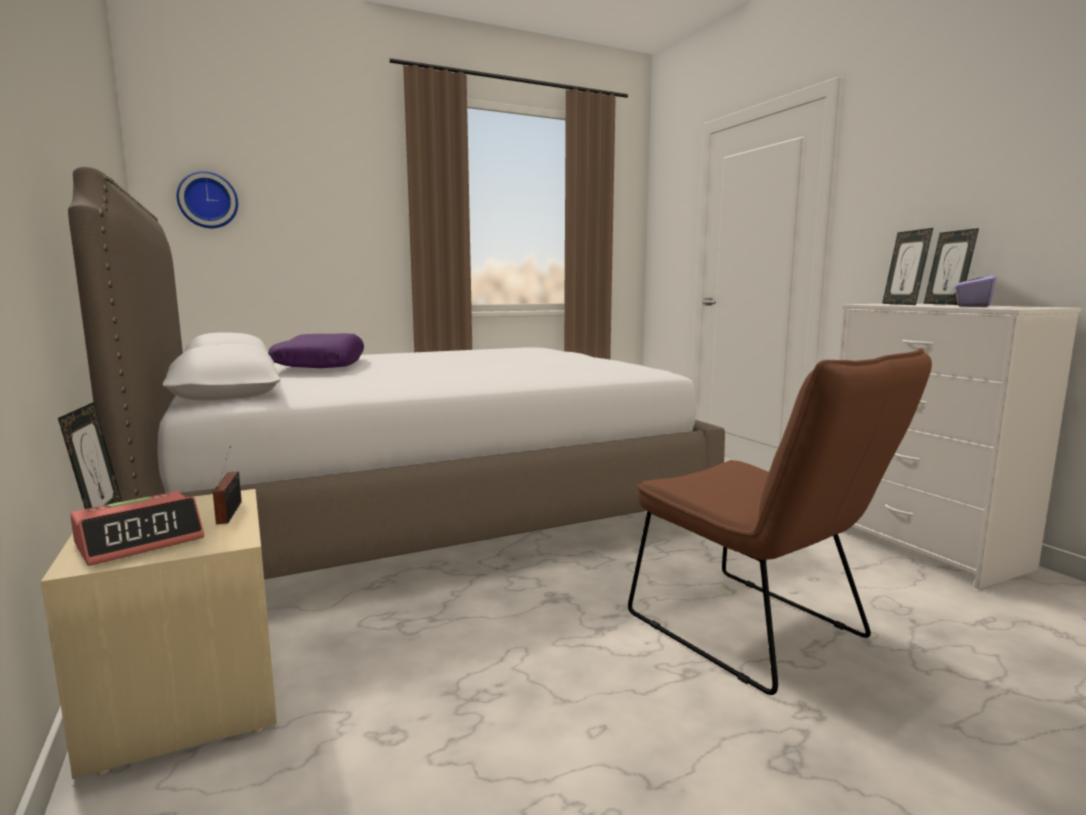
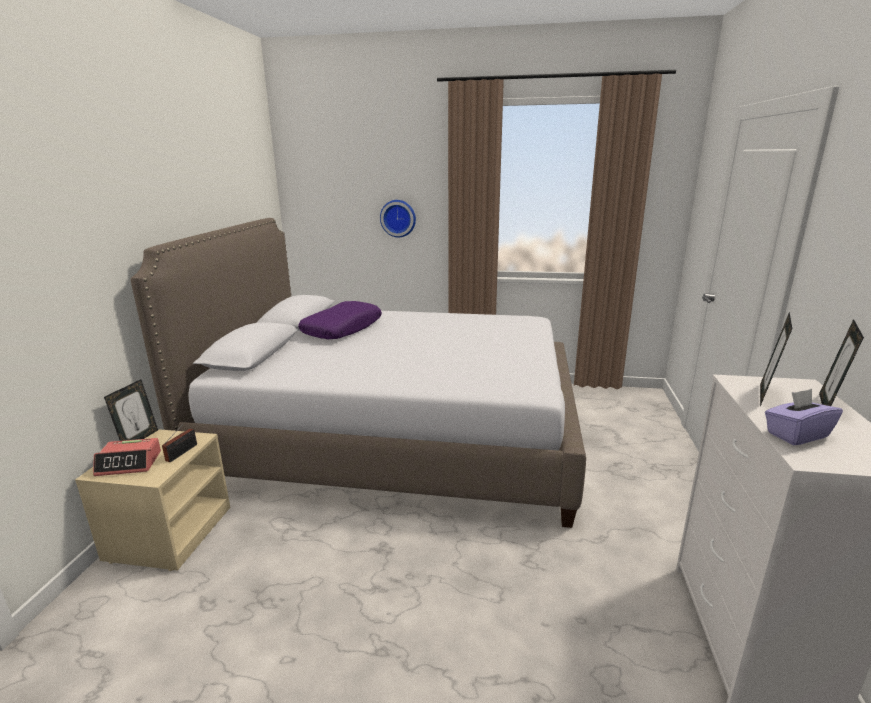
camera: 35 degrees right, 10 degrees up
wall clock [176,171,238,228] -> wall clock moved to [380,200,416,237]
brown chair [628,348,932,695] -> none

